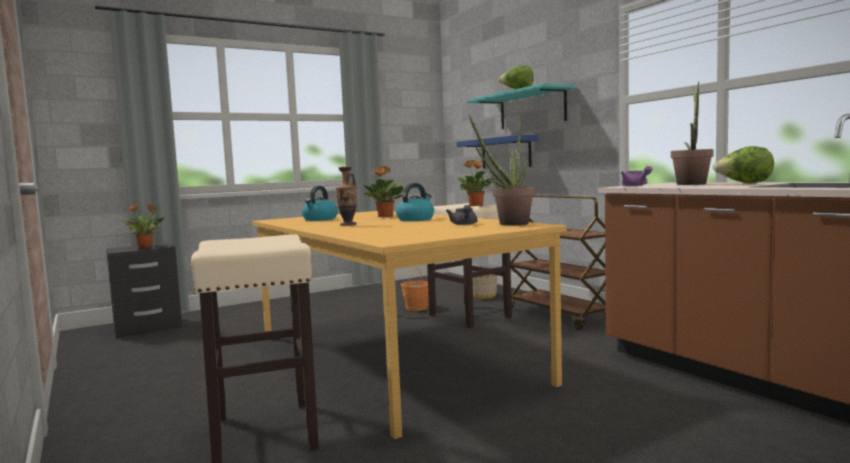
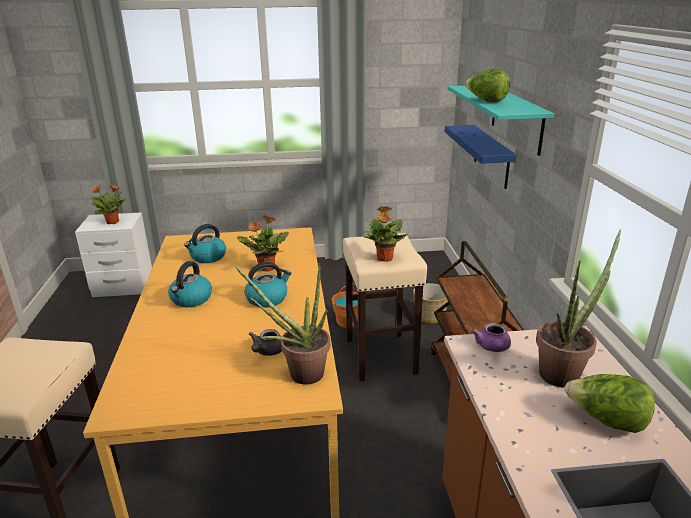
camera: 25 degrees right, 20 degrees up
black nightstand [106,243,182,338] -> white nightstand [75,212,152,297]
vase [336,167,357,226] -> kettle [168,261,212,307]

